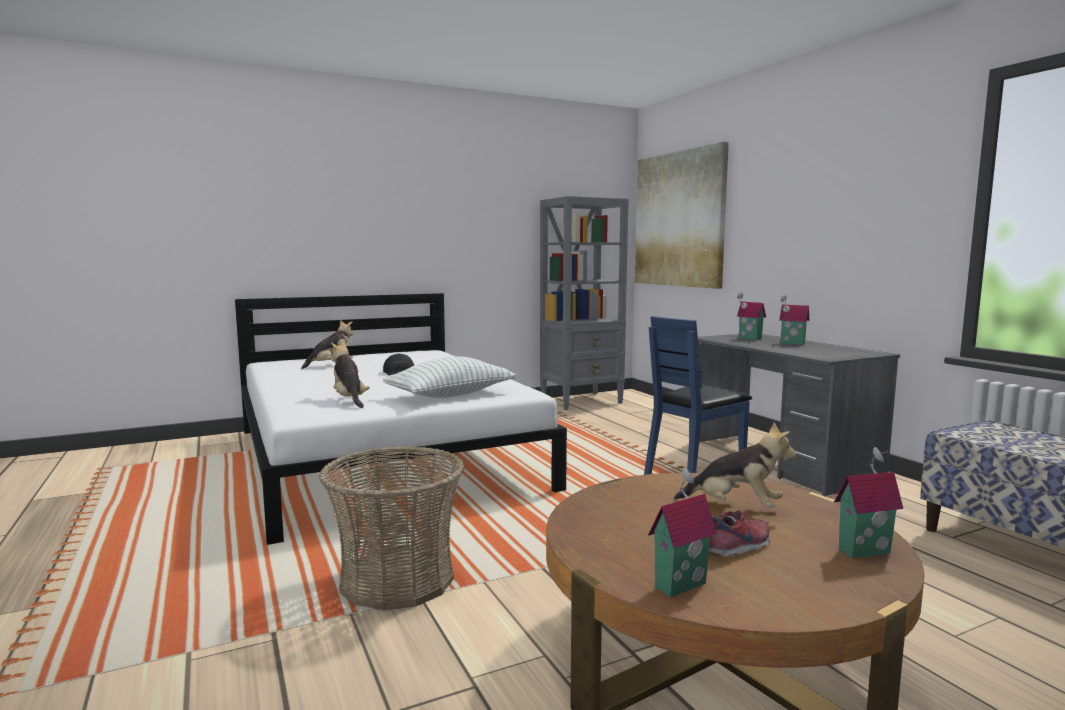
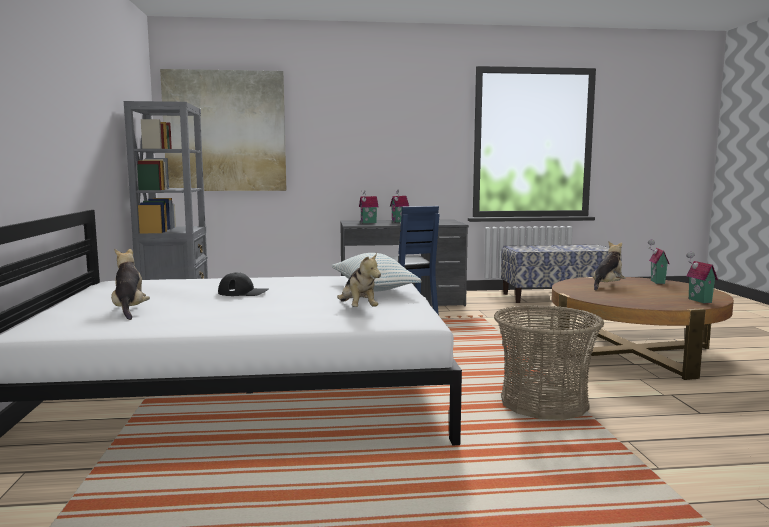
camera: 70 degrees left, 0 degrees up
plush toy [331,341,370,408] -> plush toy turned 105 degrees counterclockwise [337,253,381,307]
shoe [709,510,770,557] -> none

